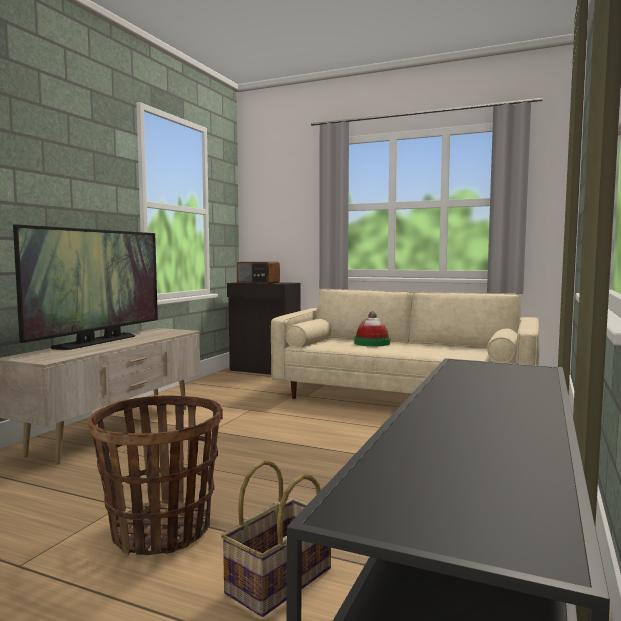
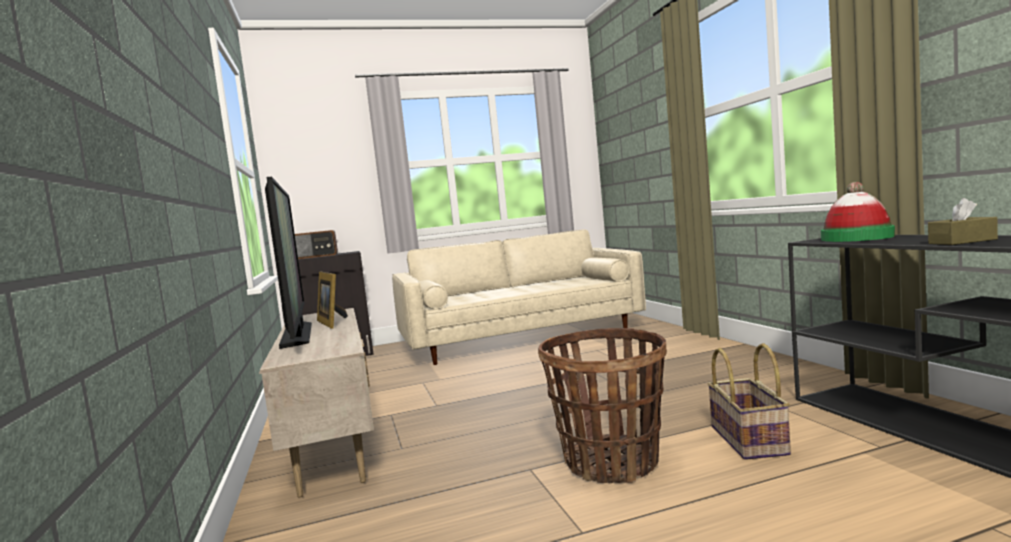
camera: 40 degrees left, 0 degrees up
hat [354,312,390,346] -> hat moved to [821,182,895,242]
none -> picture frame [317,272,348,329]
none -> brown tissue box [928,198,998,245]

